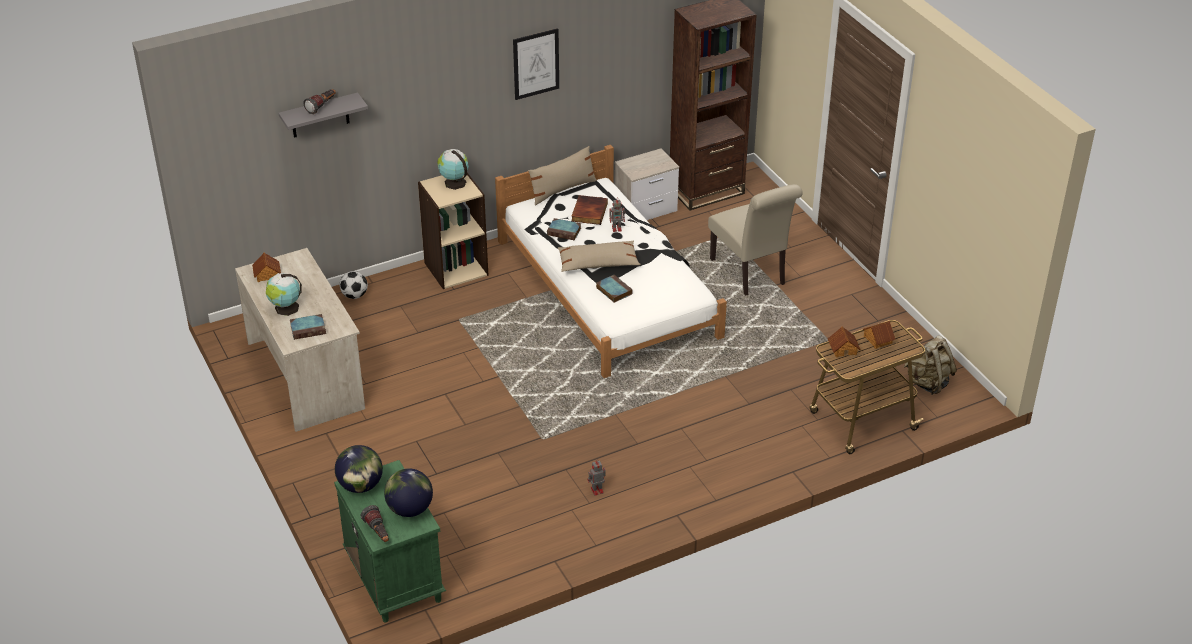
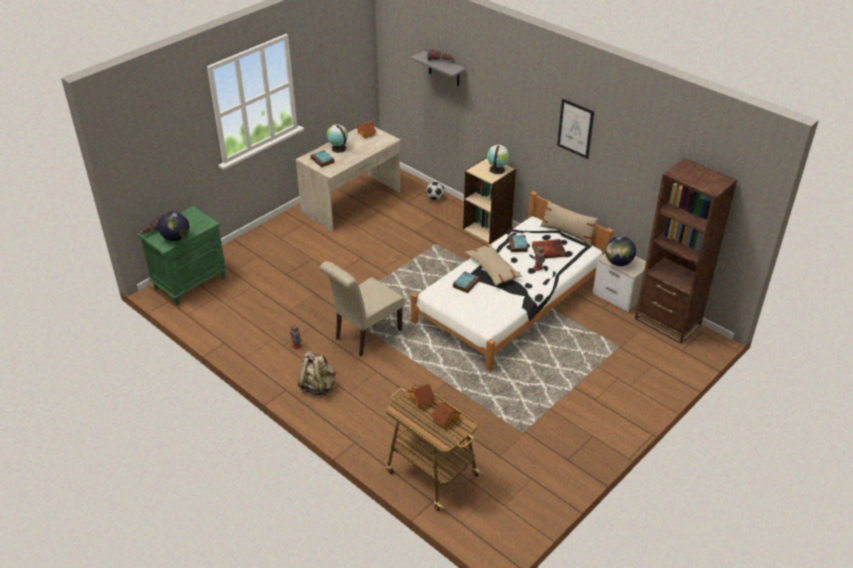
camera: 70 degrees right, 0 degrees up
globe [335,445,383,493] -> globe moved to [605,236,636,266]
beige chair [708,184,803,296] -> beige chair moved to [320,261,405,356]
beige backpack [904,336,957,395] -> beige backpack moved to [298,351,336,395]

